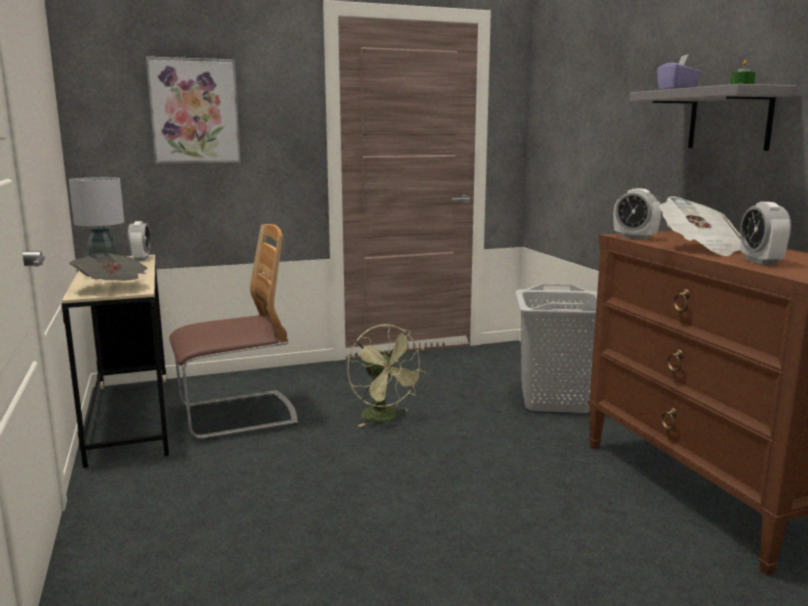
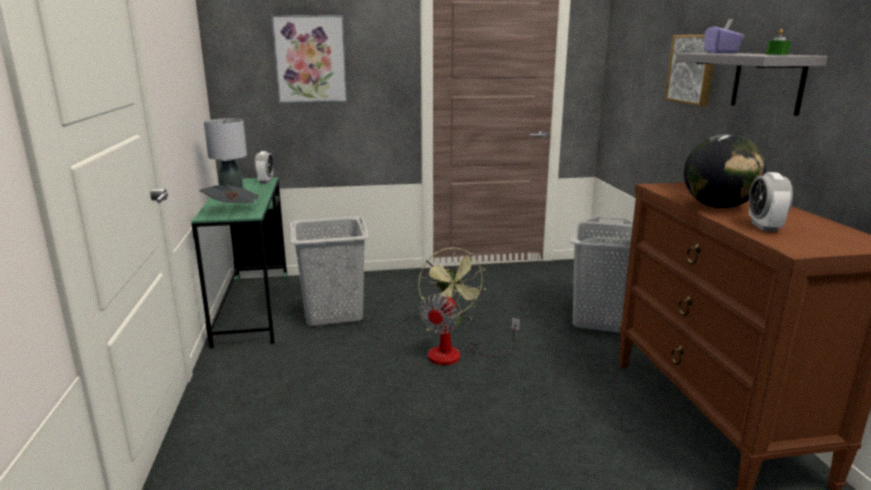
camera: 10 degrees right, 5 degrees up
beige desk [61,255,169,468] -> green desk [191,177,287,348]
chair [169,224,298,440] -> grey laundry basket [290,217,370,326]
alarm clock [613,188,661,240] -> none
newspaper [659,196,741,256] -> globe [684,134,766,208]
none -> fan [419,294,520,365]
none -> picture [665,34,714,106]

